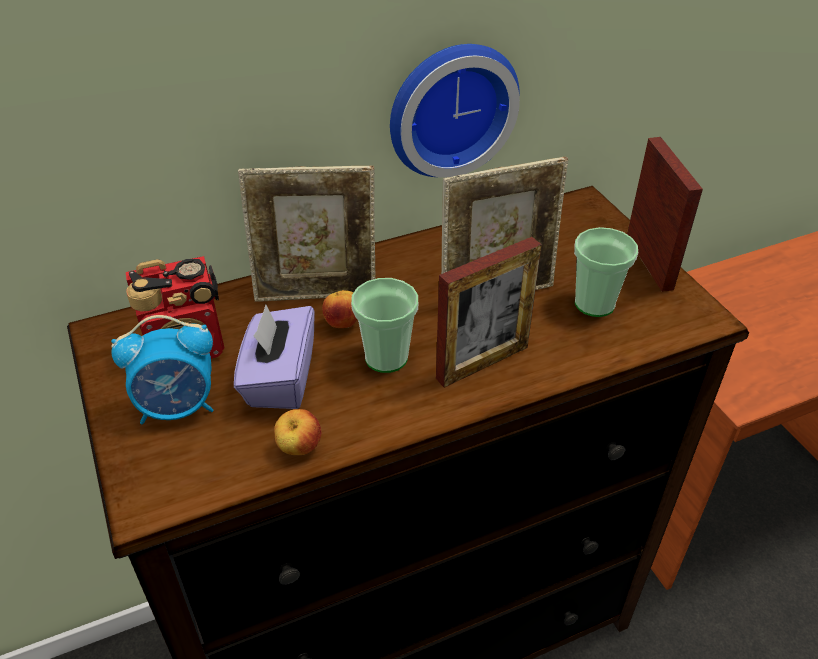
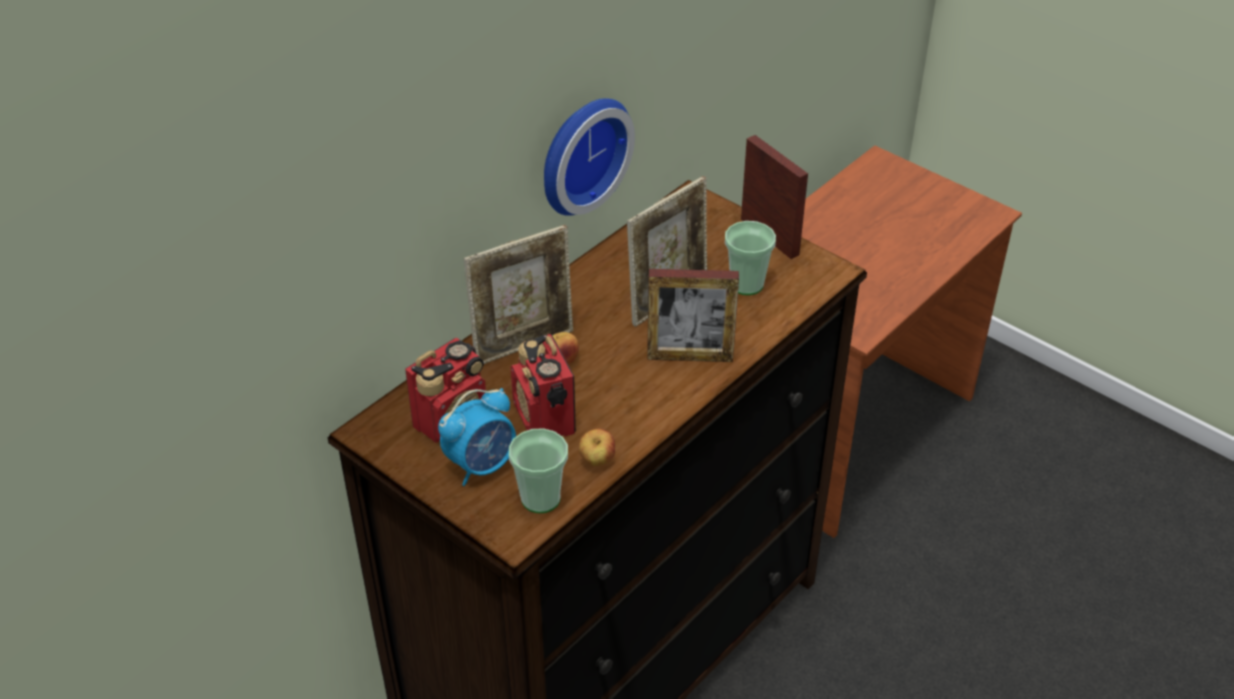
camera: 25 degrees left, 0 degrees up
purple tissue box [234,305,315,409] -> radio [511,334,576,436]
cup [351,278,418,373] -> cup moved to [509,428,568,513]
picture frame [436,237,542,388] -> picture frame turned 60 degrees clockwise [647,269,739,362]

